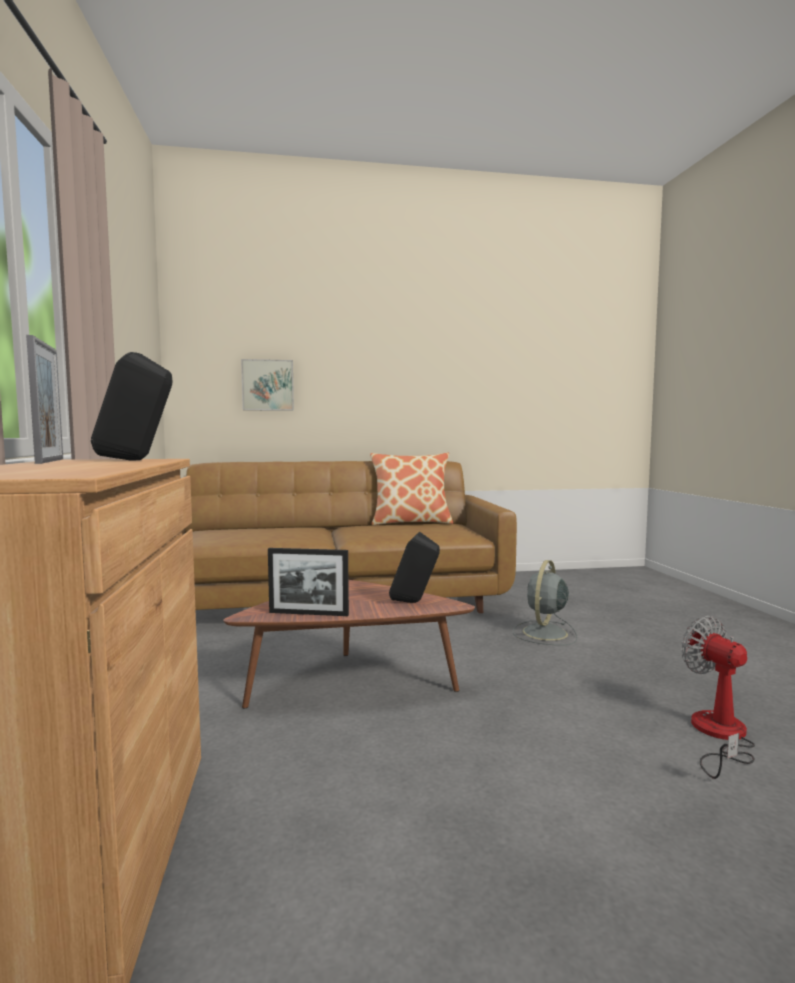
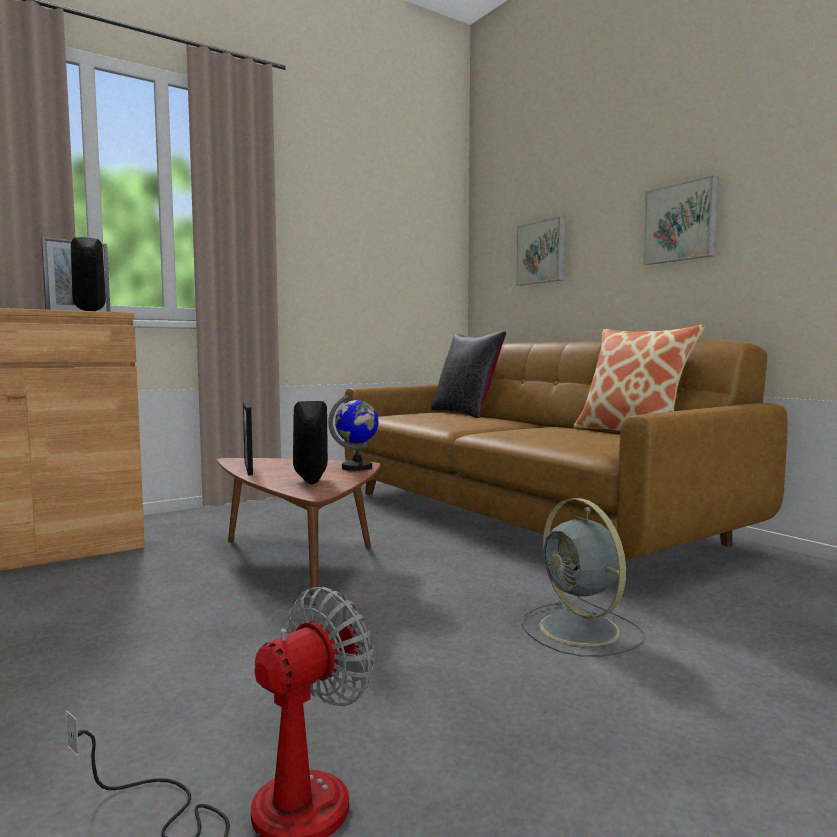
camera: 65 degrees right, 0 degrees up
grey fan [513,560,577,645] -> grey fan turned 120 degrees counterclockwise [521,498,646,657]
none -> globe [328,395,379,471]
none -> black pillow [431,331,506,418]
none -> picture [643,175,718,265]

